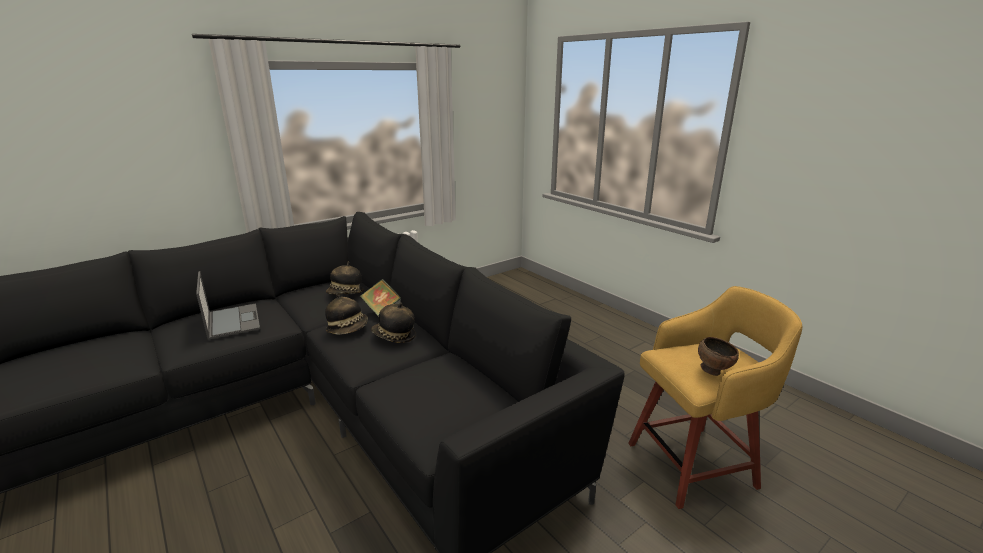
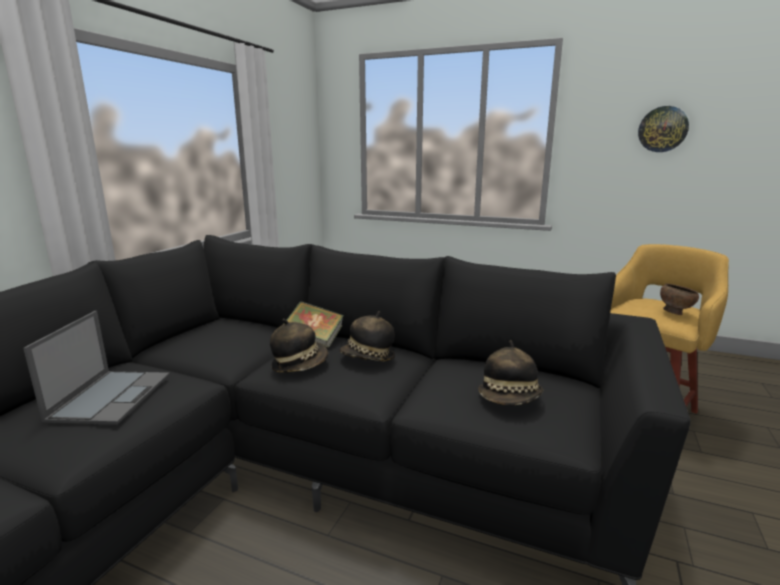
camera: 30 degrees left, 5 degrees down
laptop [196,271,260,340] -> laptop turned 60 degrees clockwise [23,311,170,424]
hat [326,262,364,295] -> hat moved to [478,340,544,406]
none -> wall clock [638,106,689,152]

